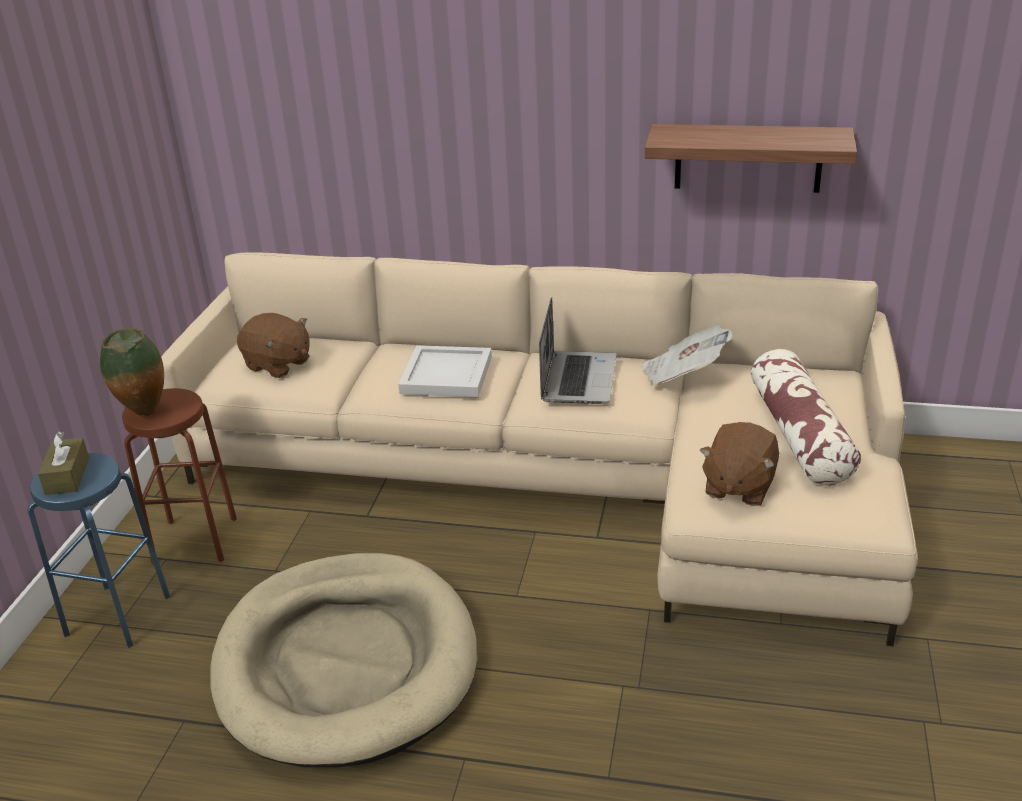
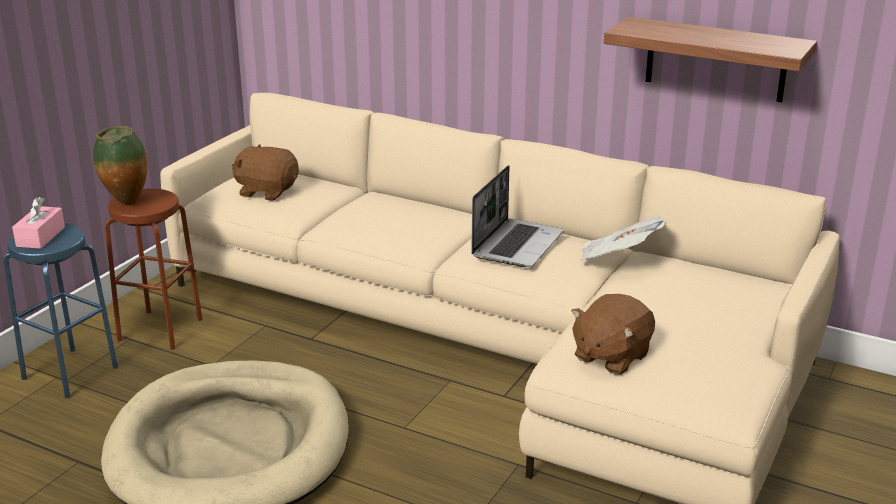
camera: 15 degrees right, 5 degrees down
brown tissue box [38,431,89,495] -> pink tissue box [12,197,65,249]
brown plush toy [237,313,310,378] -> brown plush toy turned 150 degrees clockwise [232,144,299,201]
white tray [398,345,492,397] -> none
pillow [751,349,861,486] -> none

